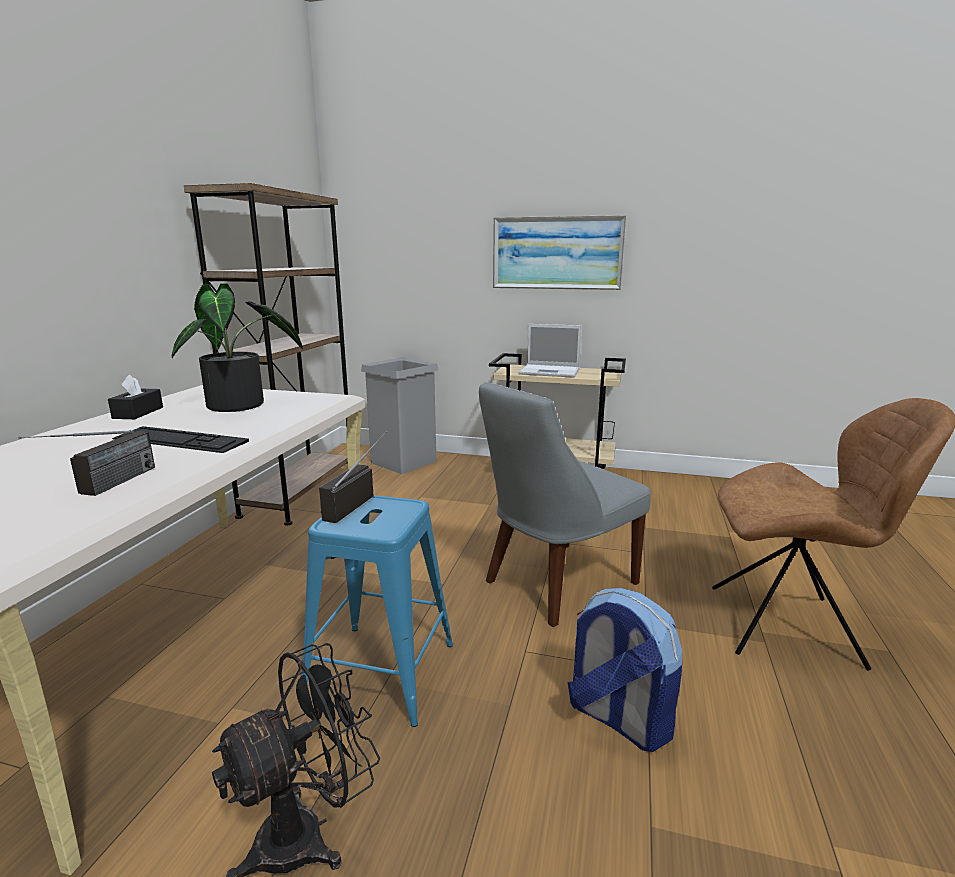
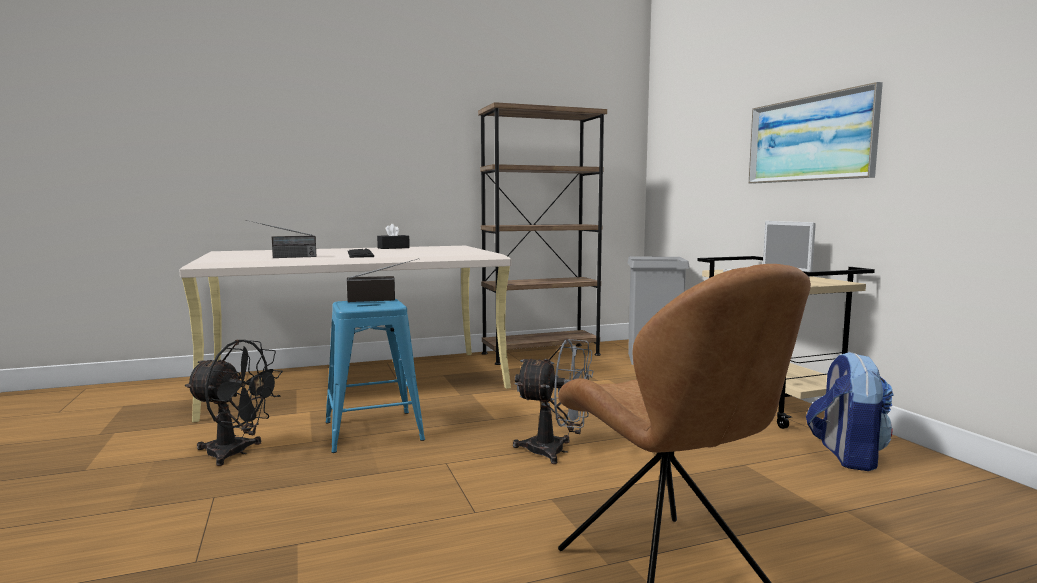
camera: 55 degrees right, 10 degrees down
potted plant [172,283,303,412] -> none
grey chair [479,382,651,627] -> grey fan [513,339,593,464]
backpack [568,588,682,752] -> backpack moved to [806,352,894,471]

